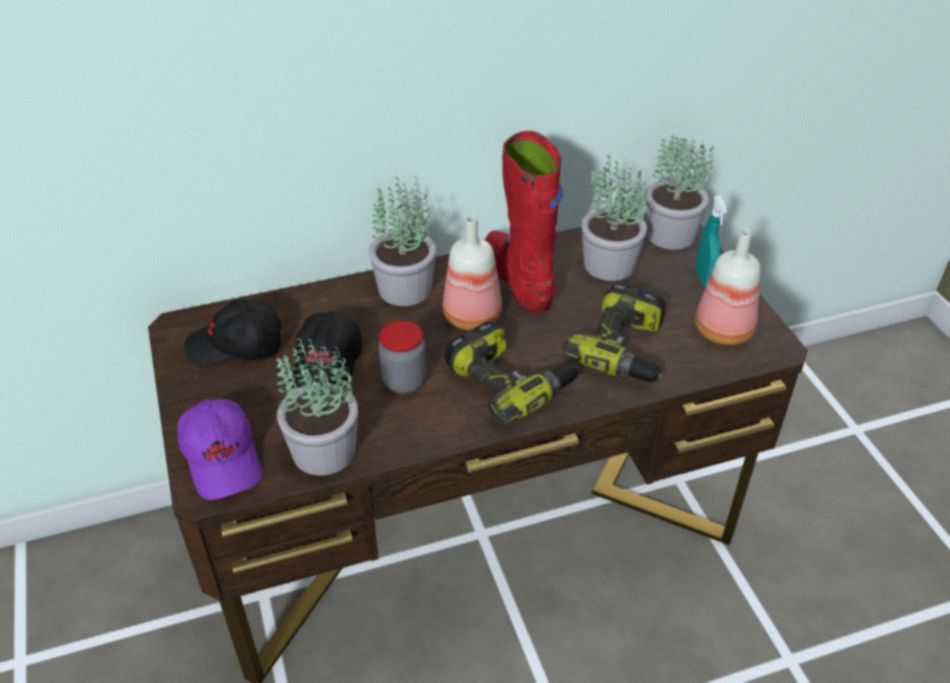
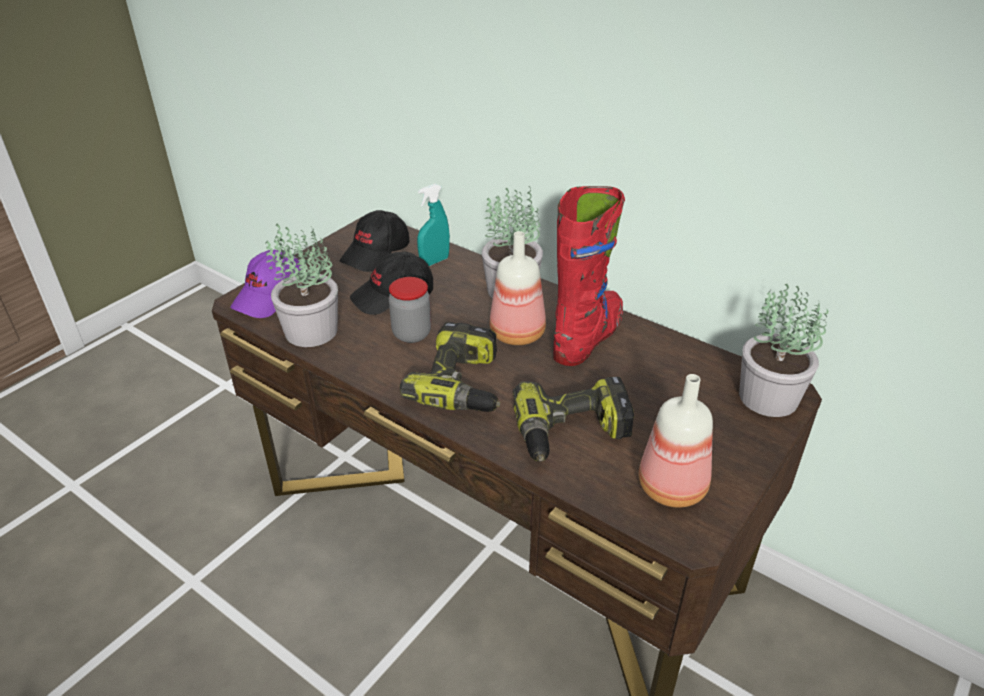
camera: 55 degrees right, 5 degrees down
black cap [184,299,283,367] -> black cap turned 105 degrees counterclockwise [340,210,409,272]
potted plant [581,155,647,281] -> none
turquoise spray bottle [695,195,727,287] -> turquoise spray bottle moved to [417,184,450,266]

